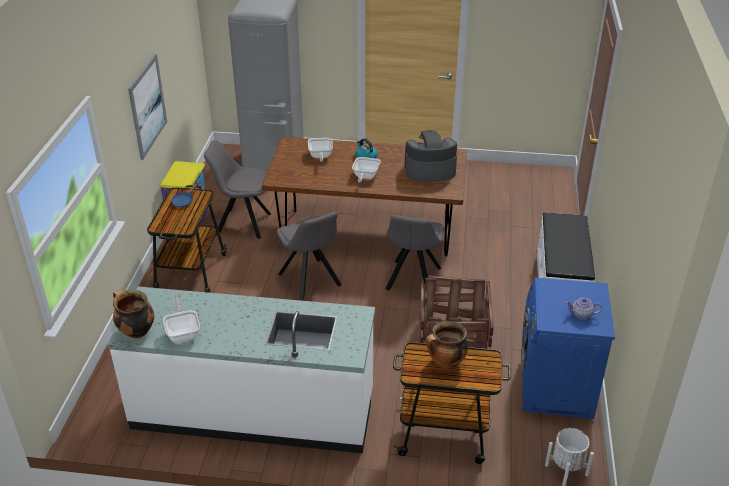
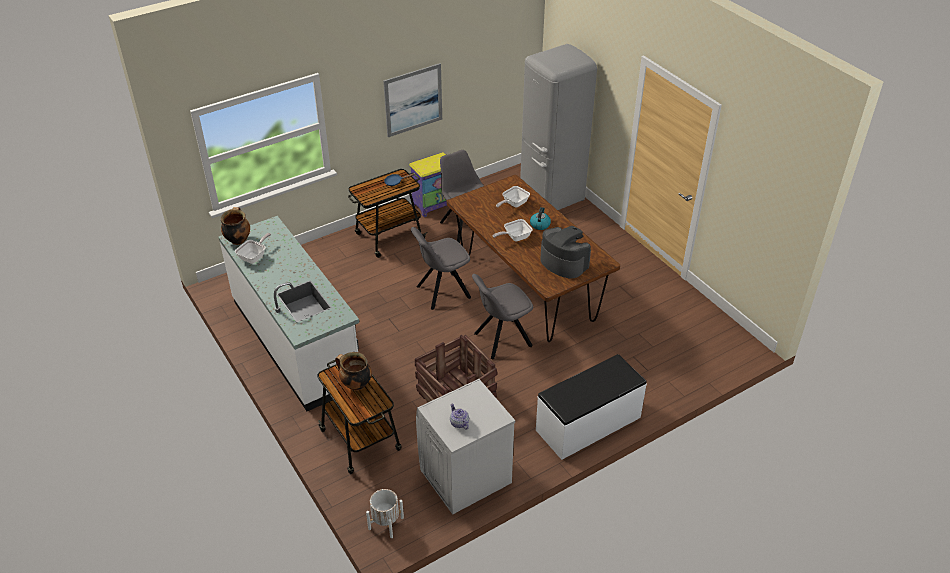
camera: 50 degrees right, 5 degrees up
grey chair [277,211,341,300] -> grey chair turned 45 degrees clockwise [411,227,471,310]
blue washing machine [521,277,615,419] -> white washing machine [416,379,515,515]

